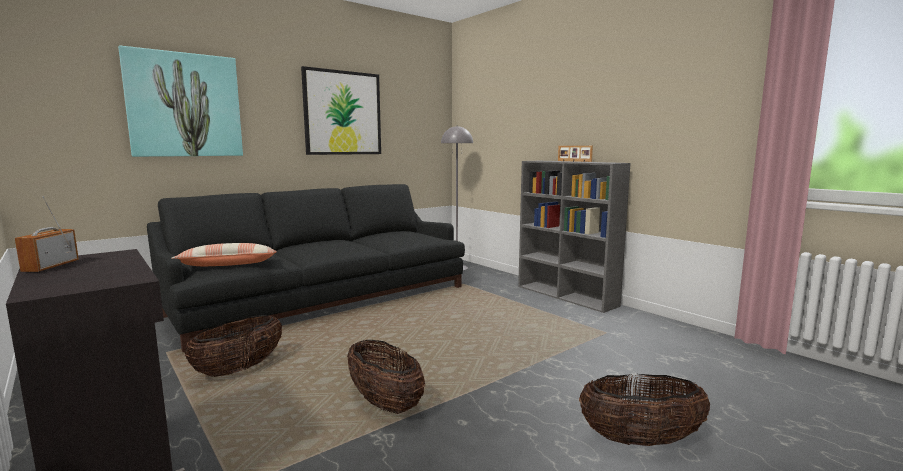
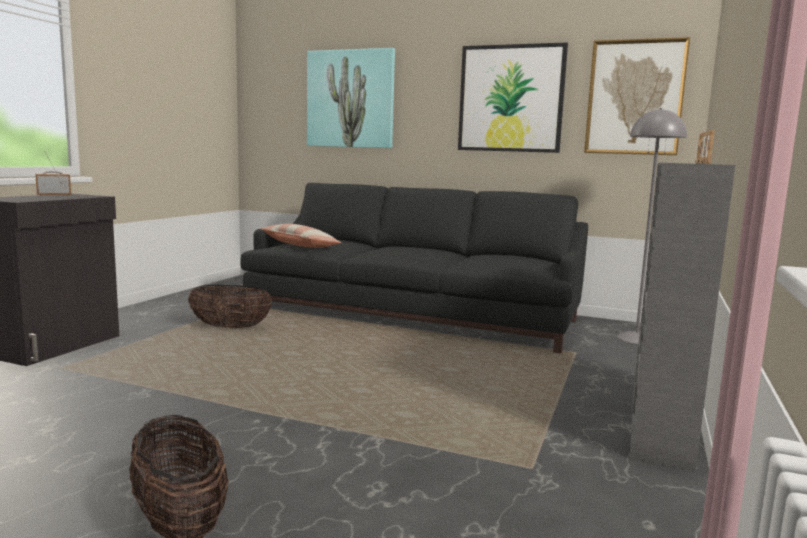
camera: 60 degrees right, 0 degrees up
basket [347,340,425,414] -> none
none -> picture [584,37,690,155]

